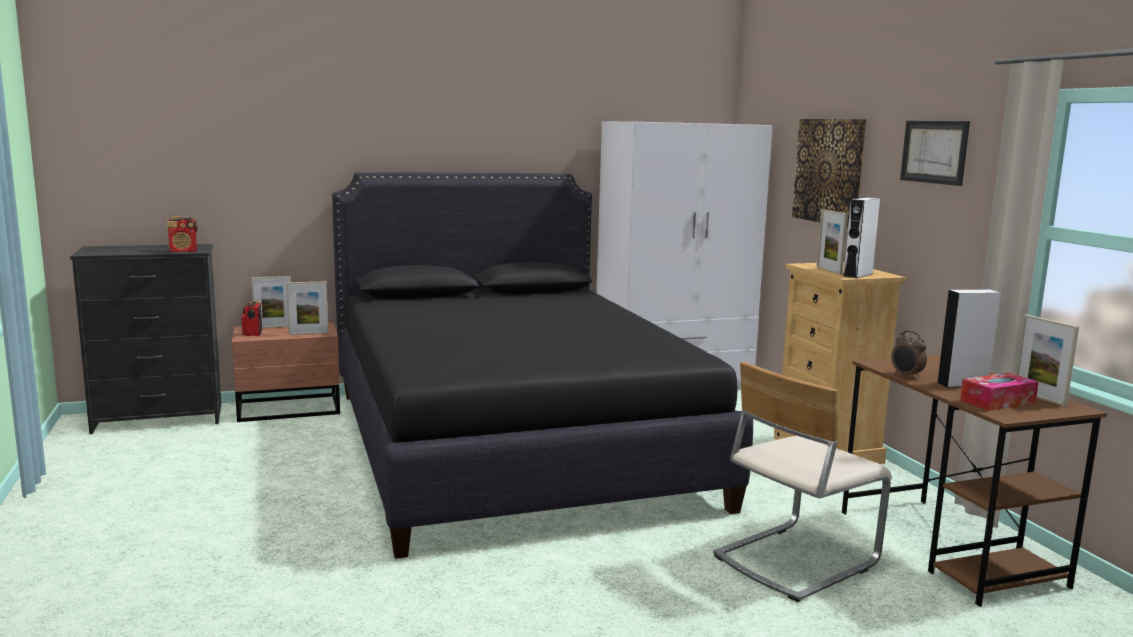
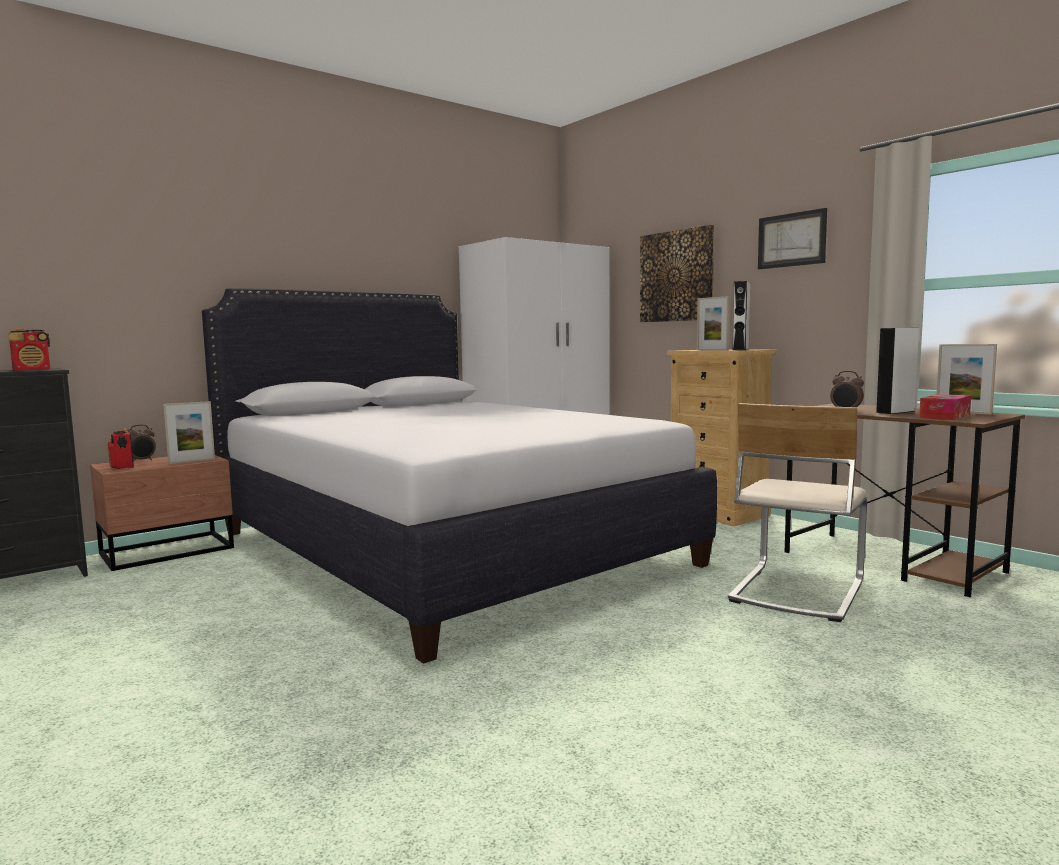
camera: 20 degrees left, 5 degrees down
picture frame [252,276,291,328] -> alarm clock [127,424,156,462]
black bed [332,172,753,559] -> white bed [202,288,717,664]

